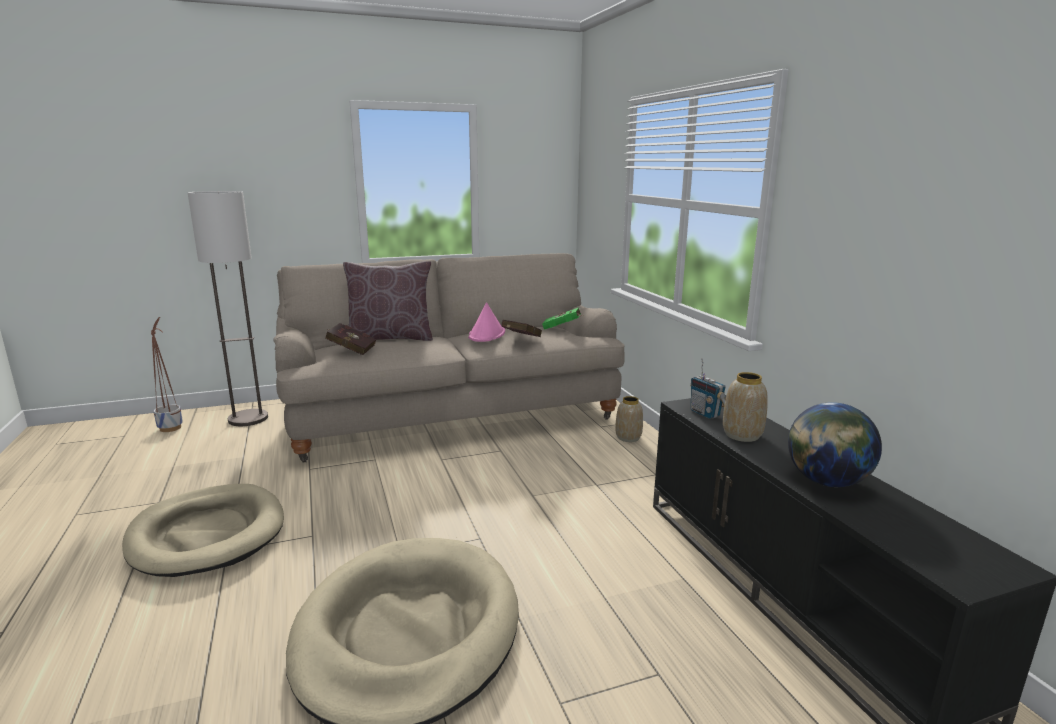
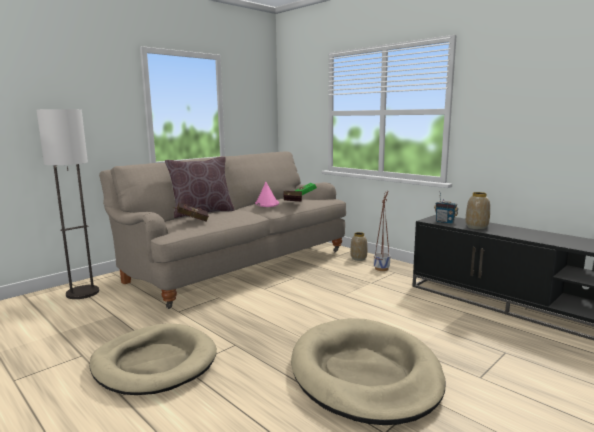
camera: 25 degrees left, 5 degrees down
planter [151,317,183,432] -> planter moved to [374,191,391,271]
globe [788,402,882,487] -> none

